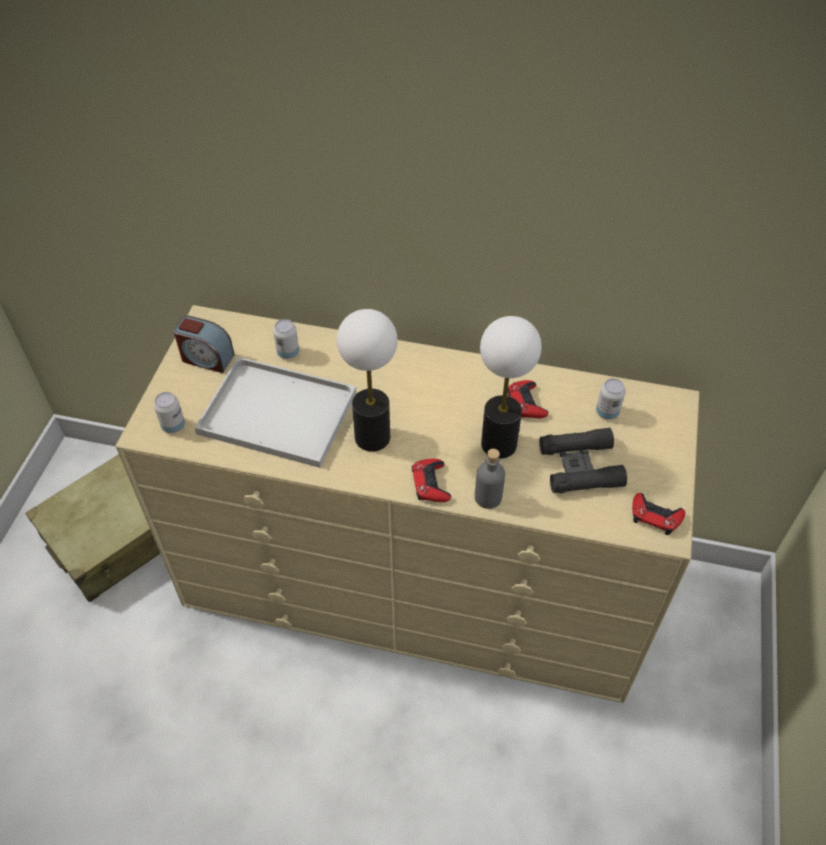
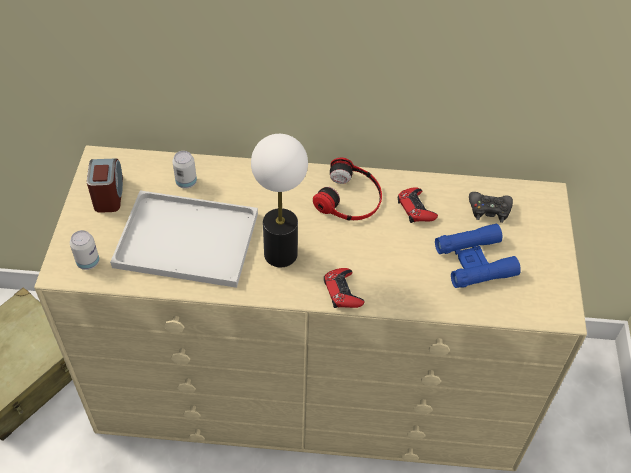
camera: 10 degrees left, 0 degrees up
alarm clock [173,316,234,373] -> alarm clock turned 105 degrees counterclockwise [87,158,123,213]
grey bottle [475,449,505,509] -> none
table lamp [480,316,542,459] -> none
black binoculars [539,428,627,493] -> blue binoculars [435,224,521,288]
can [596,378,626,420] -> black game controller [469,192,513,223]
red game controller [632,493,686,535] -> none
none -> headphones [313,157,382,221]

